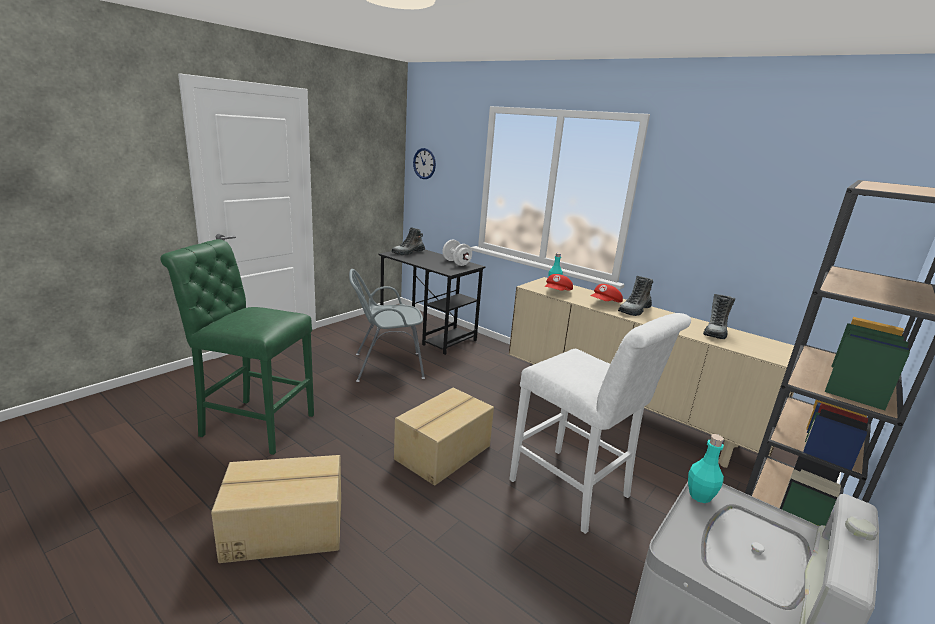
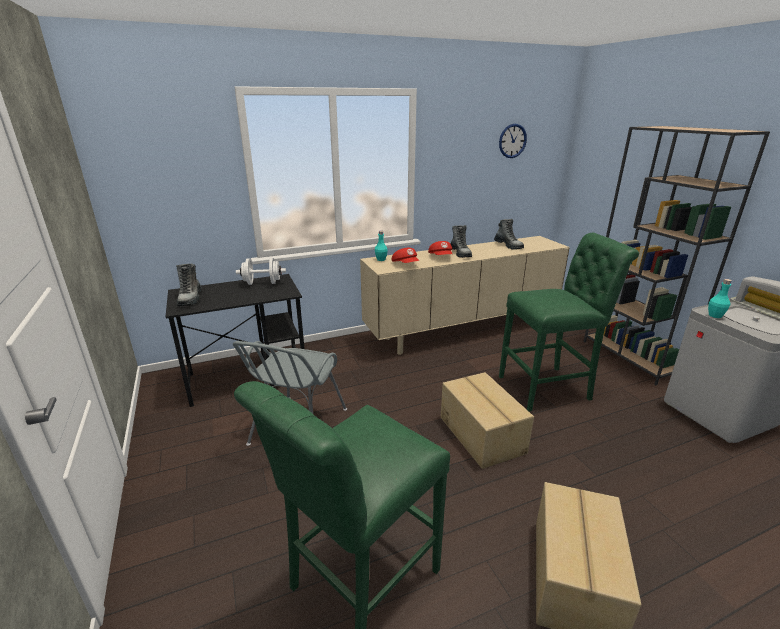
camera: 60 degrees left, 5 degrees up
wall clock [413,148,436,179] -> wall clock moved to [499,124,527,158]
white stool [509,313,691,534] -> green stool [499,233,639,411]

